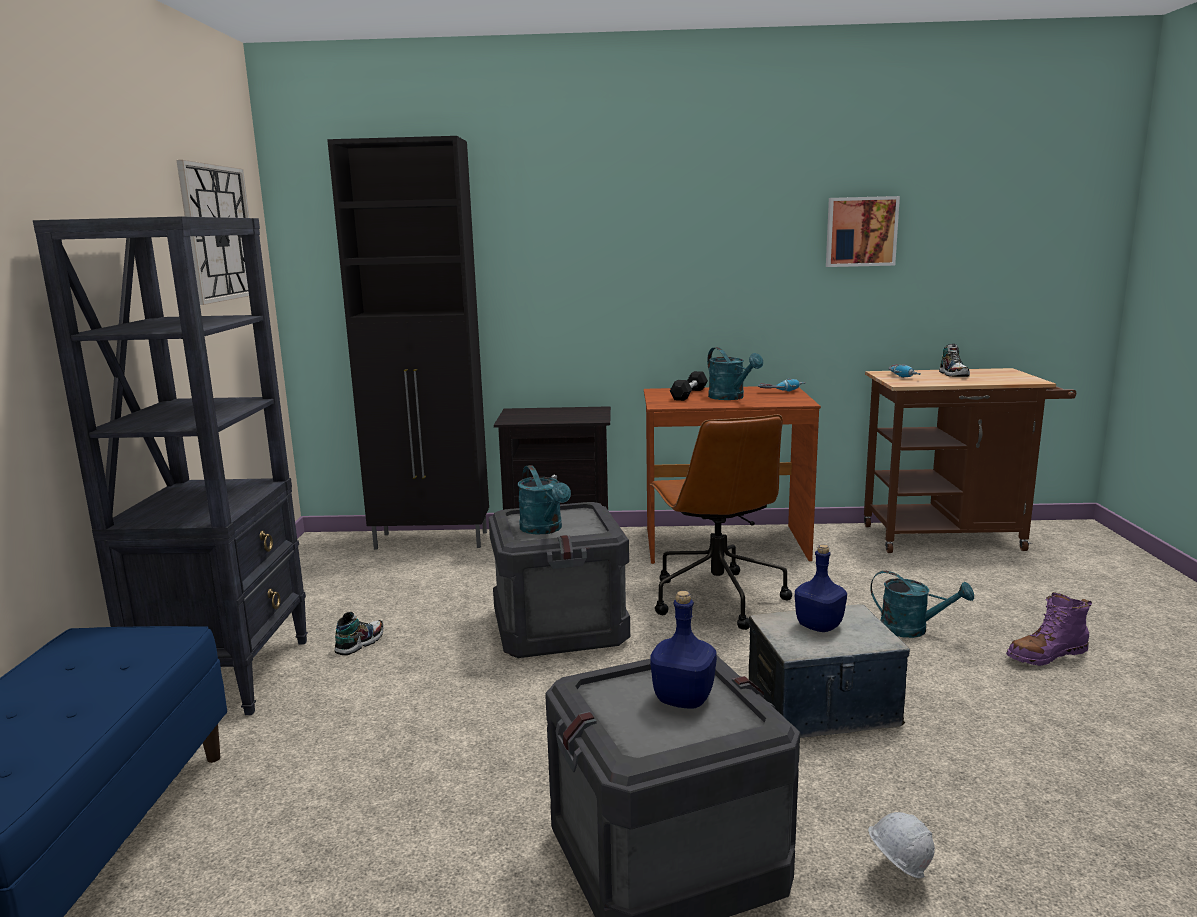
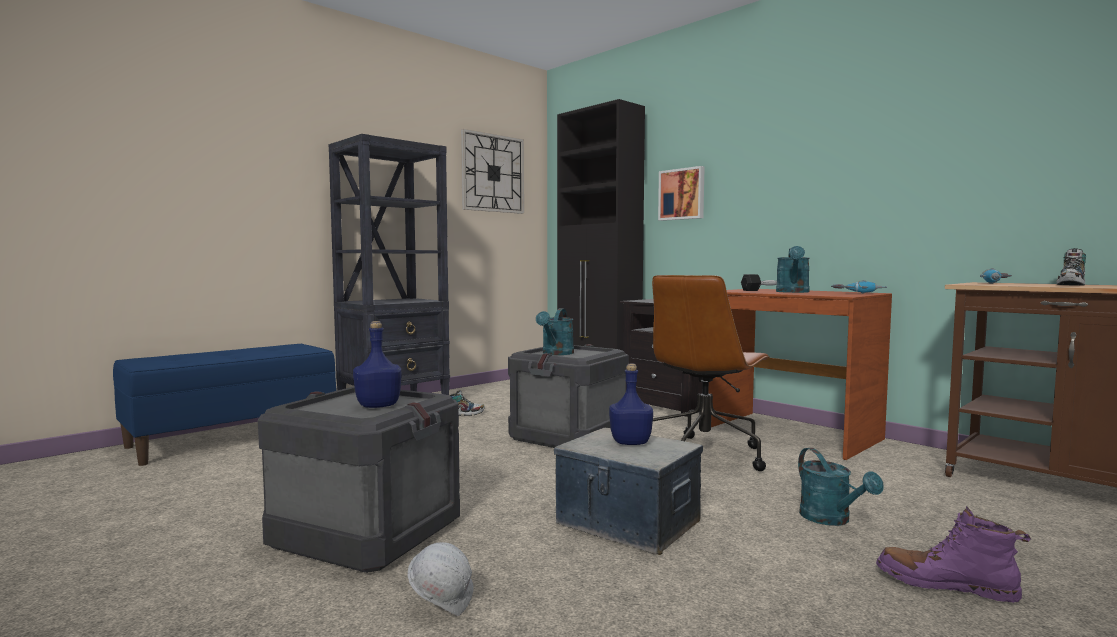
camera: 45 degrees right, 10 degrees down
picture [826,196,900,267] -> picture moved to [658,166,705,221]

